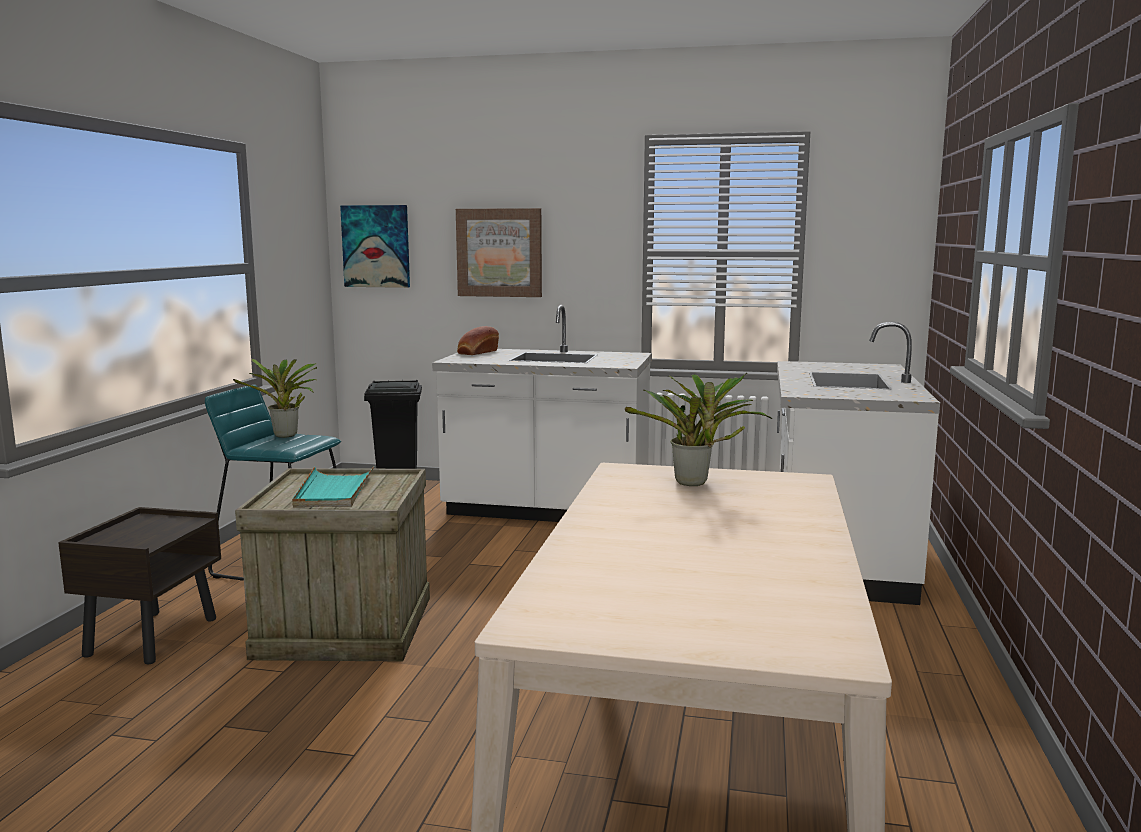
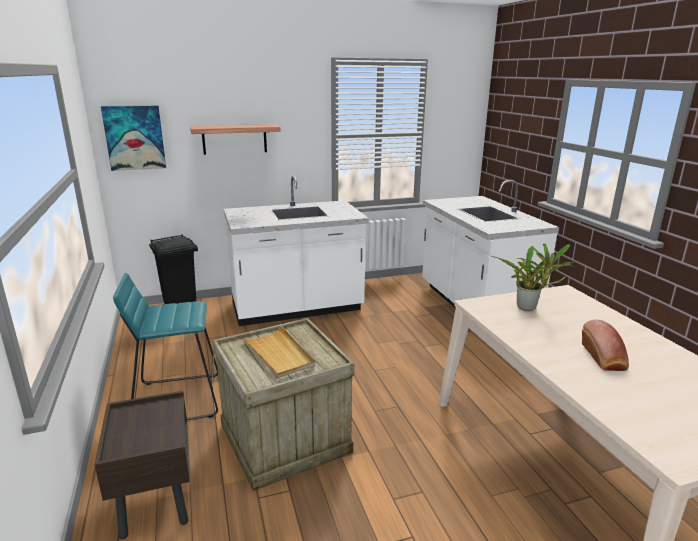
camera: 30 degrees left, 10 degrees up
potted plant [233,359,317,438] -> none
turquoise tray [292,466,374,508] -> beige tray [241,326,315,379]
picture [456,208,542,297] -> shelf [190,124,281,155]
bread [457,326,499,355] -> bread moved to [582,320,629,371]

